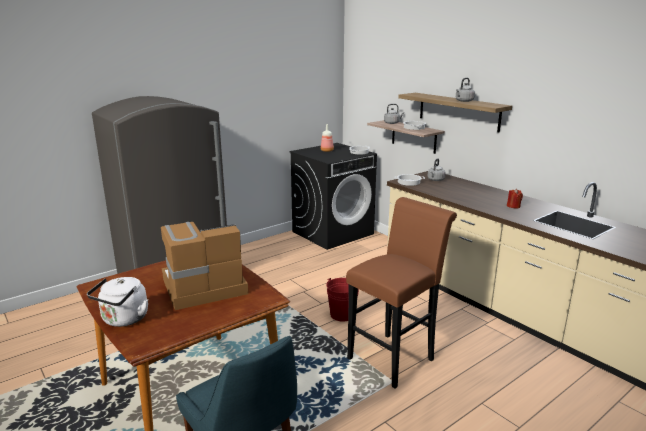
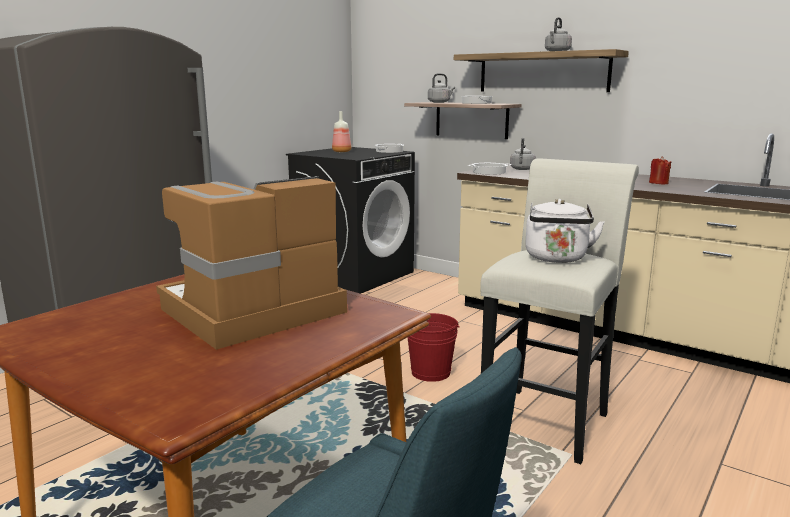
camera: 15 degrees left, 5 degrees down
white kettle [87,277,148,327] -> white kettle moved to [525,199,605,263]
brown stool [346,197,457,388] -> white stool [480,158,639,464]

